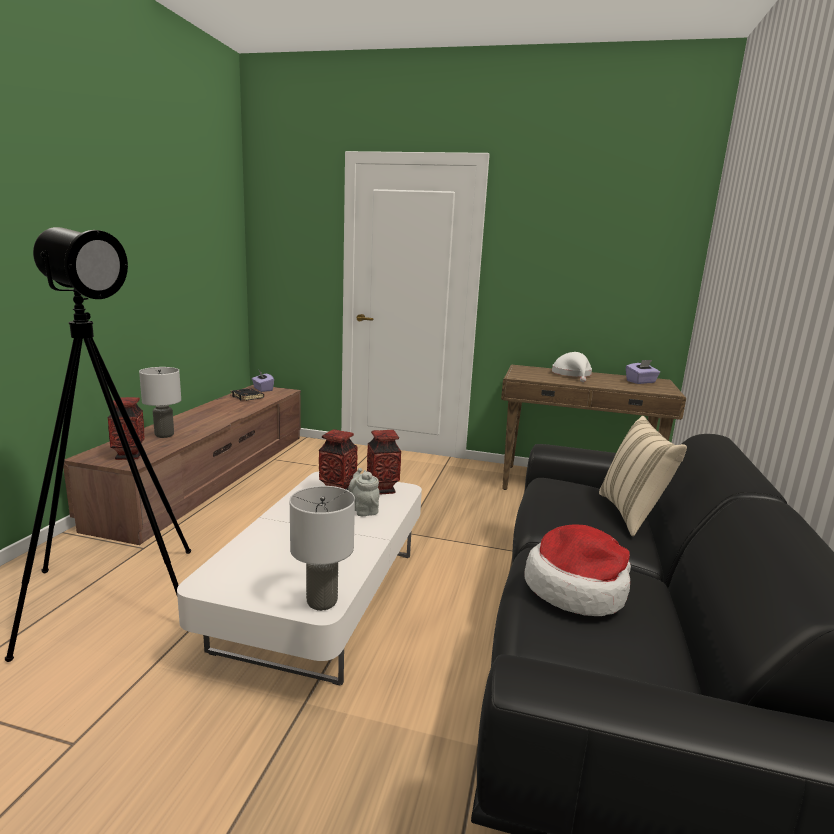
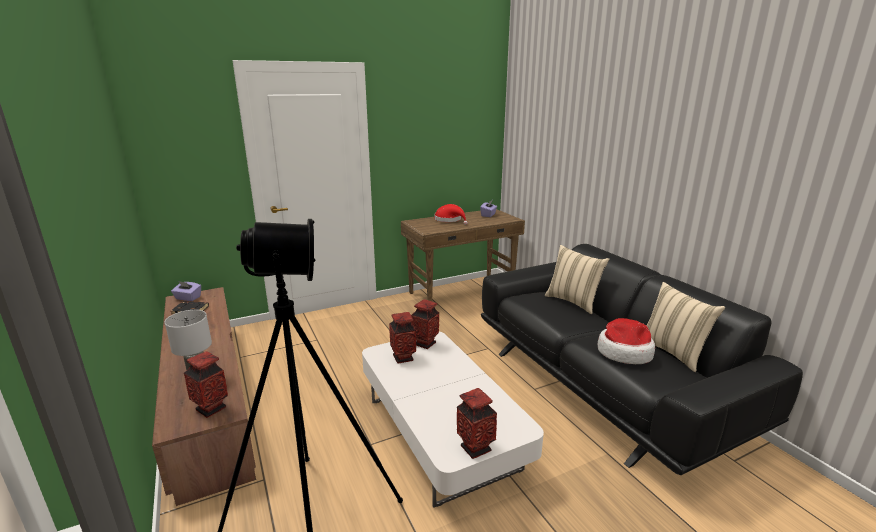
camera: 40 degrees left, 5 degrees up
white table lamp [290,486,355,611] -> none
grey teapot [348,468,380,516] -> none
white hat [552,352,592,382] -> red hat [434,204,468,225]
none -> vase [457,388,497,459]
none -> beige pillow [647,282,725,372]

